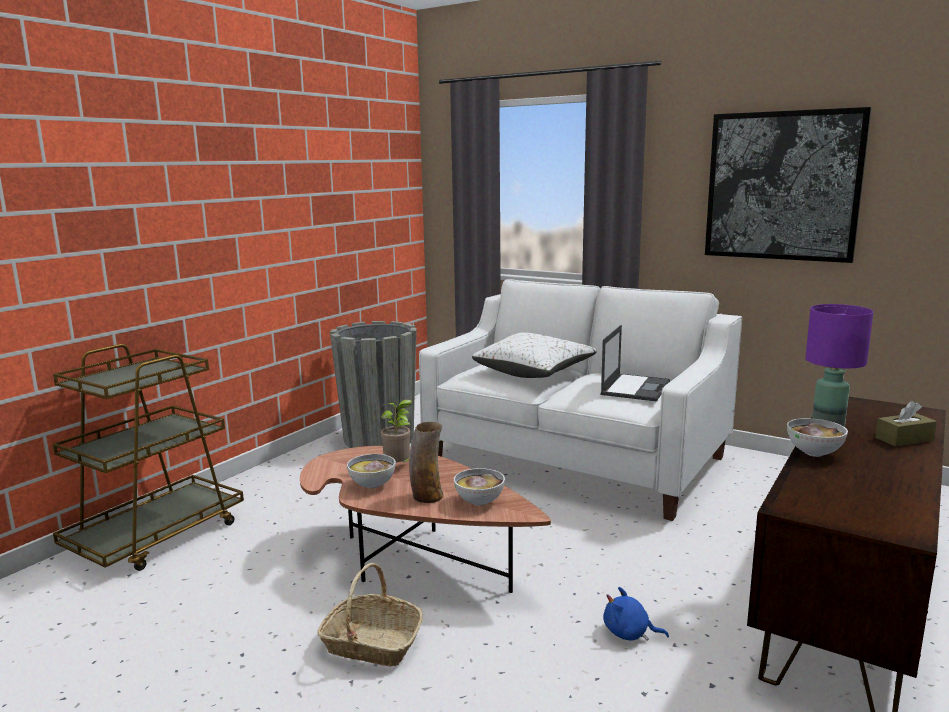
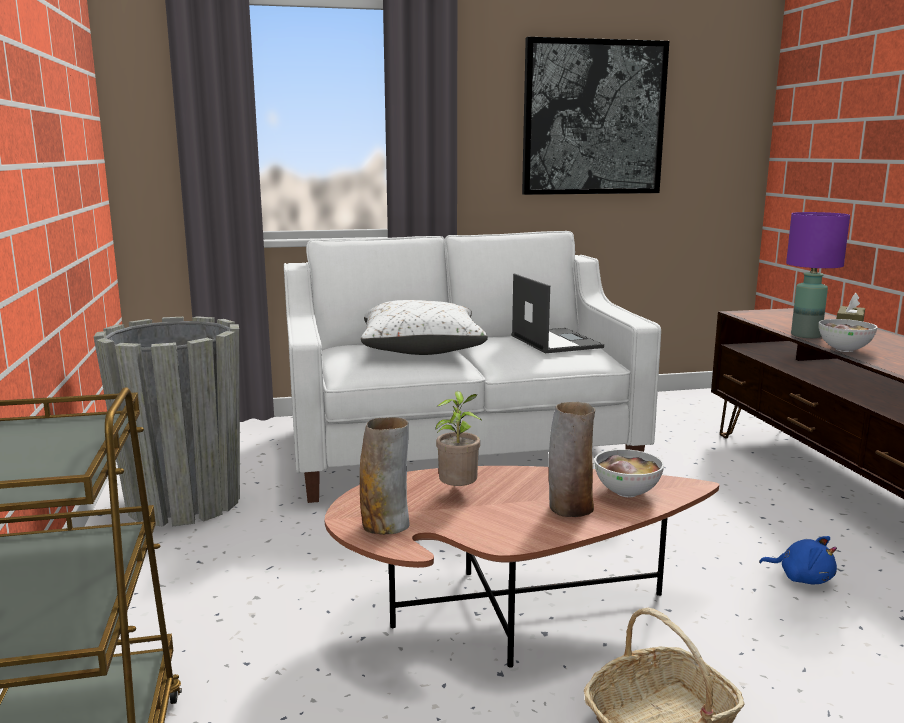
camera: 45 degrees left, 0 degrees up
bowl [347,454,396,489] -> none
blue plush toy [603,587,669,641] -> blue plush toy turned 120 degrees counterclockwise [759,536,837,584]
none -> vase [360,417,410,535]

